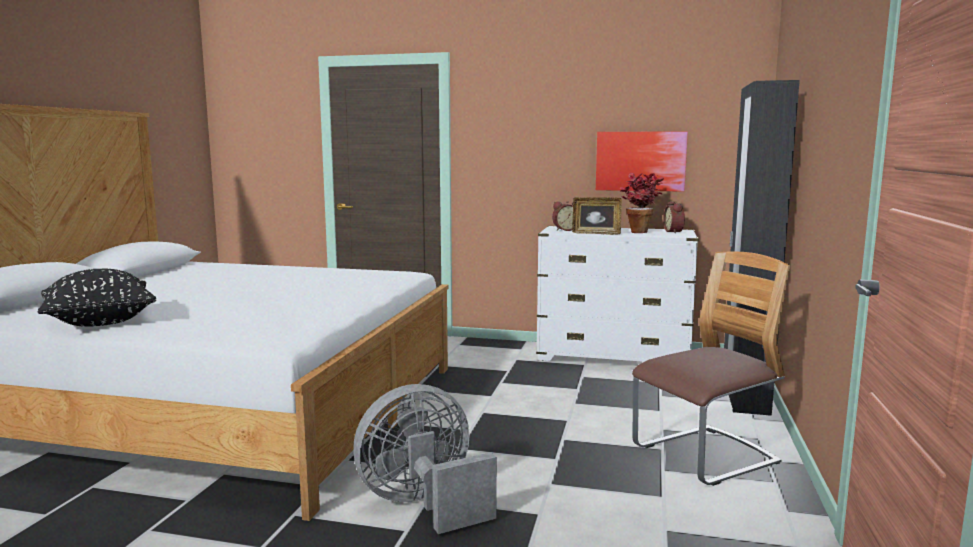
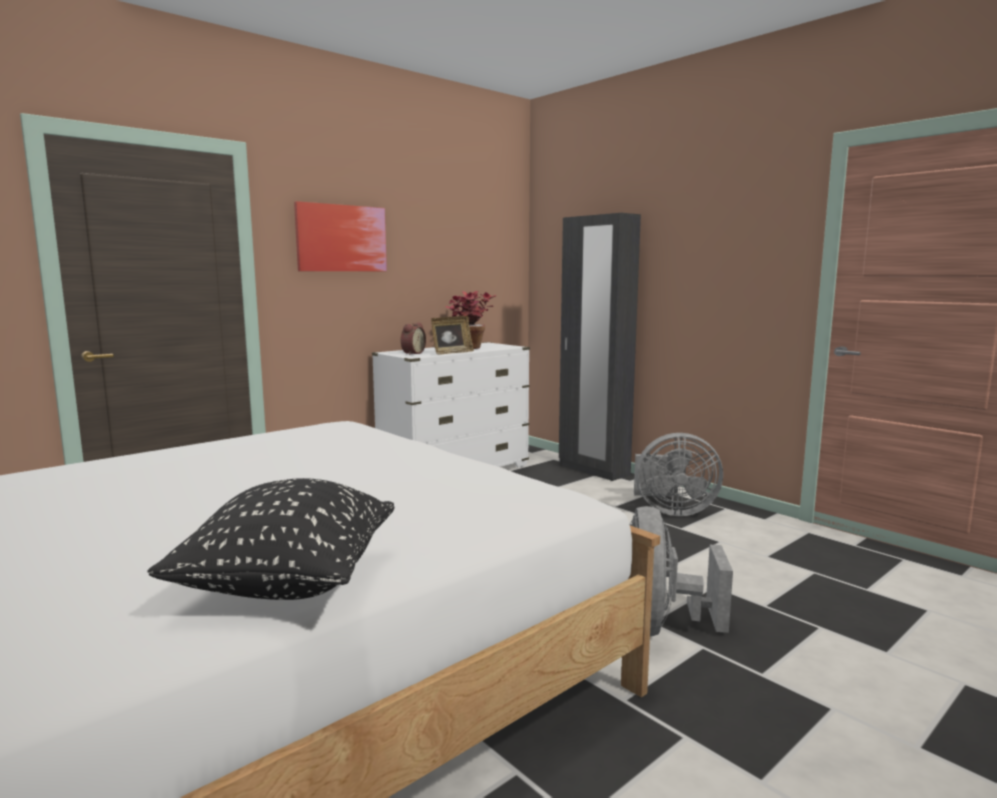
camera: 55 degrees left, 0 degrees up
picture [596,131,688,192] -> picture moved to [294,201,387,271]
chair [632,251,790,486] -> grey fan [634,433,723,516]
alarm clock [663,201,685,233] -> none

